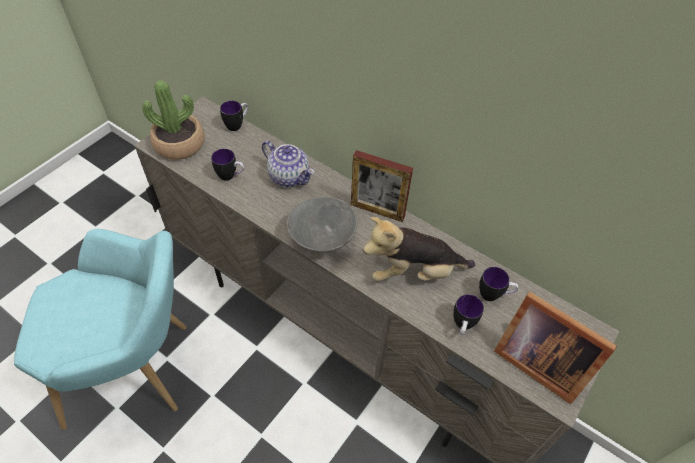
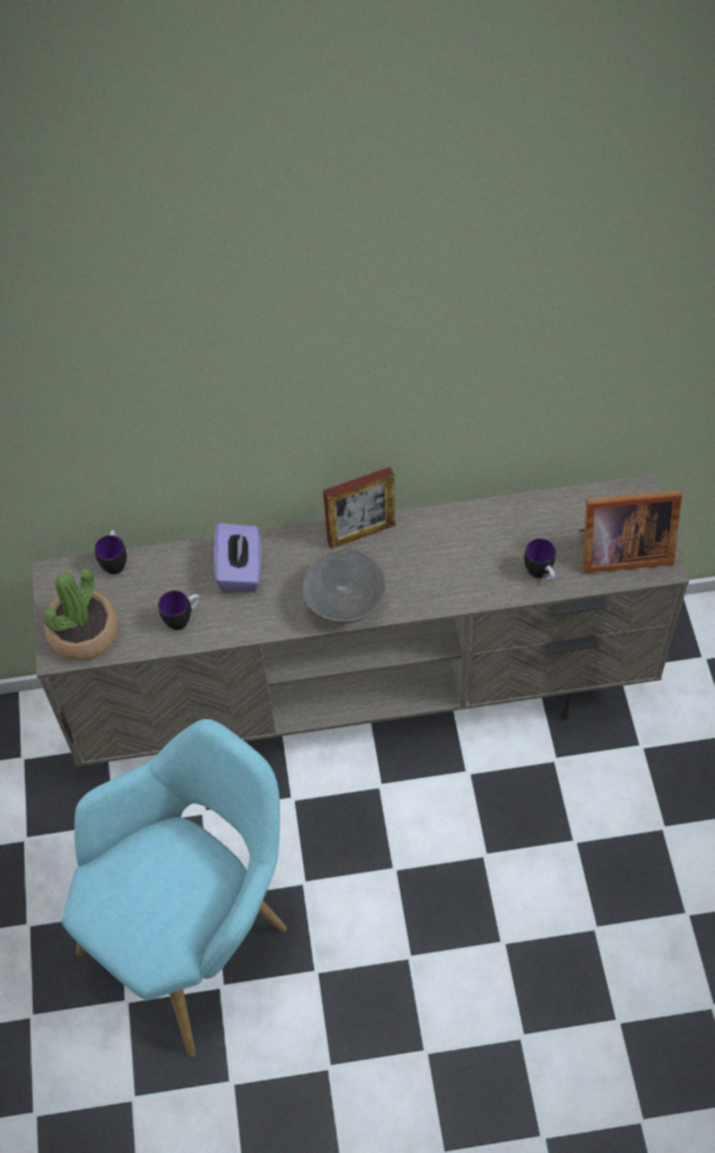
camera: 40 degrees left, 5 degrees up
teapot [262,140,315,187] -> purple tissue box [214,523,261,593]
plush toy [363,217,475,281] -> none
mug [479,267,518,301] -> none

